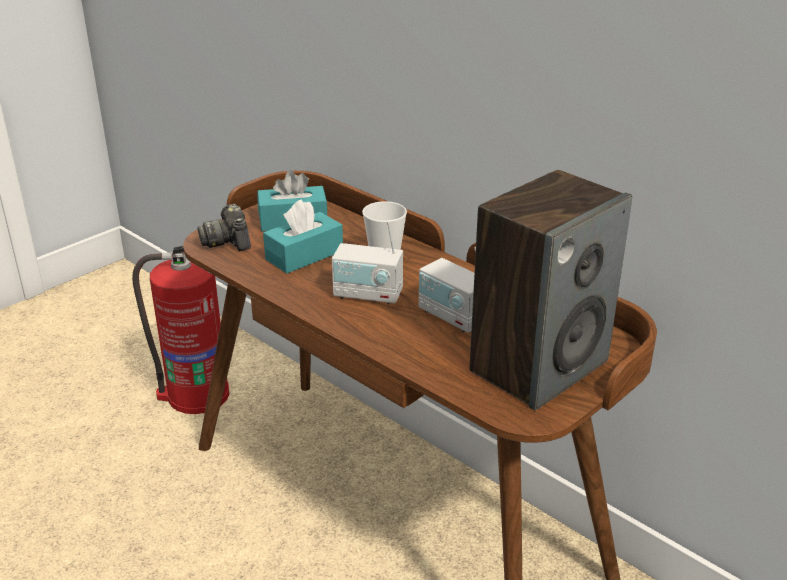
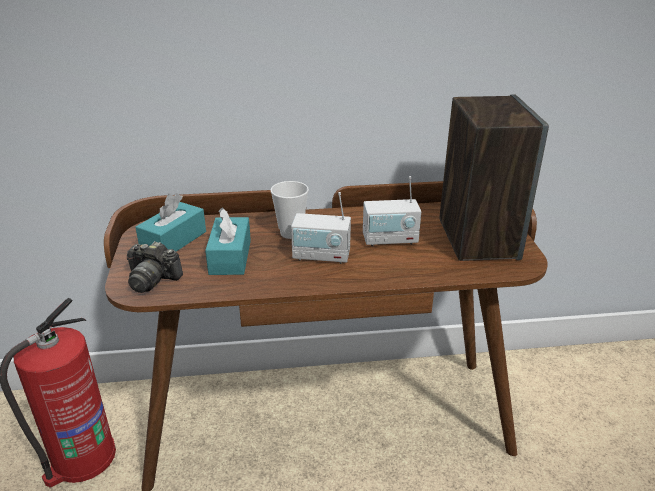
camera: 50 degrees left, 0 degrees up
radio [332,221,403,305] -> radio turned 45 degrees clockwise [291,192,351,264]

